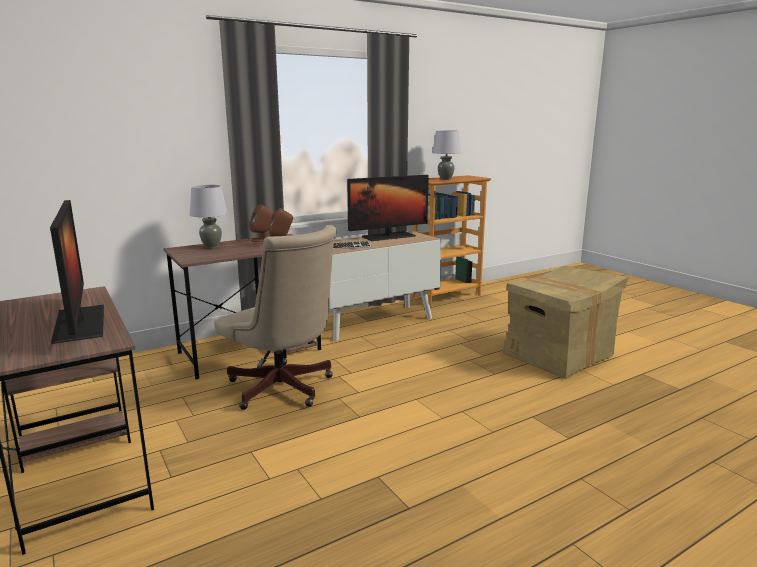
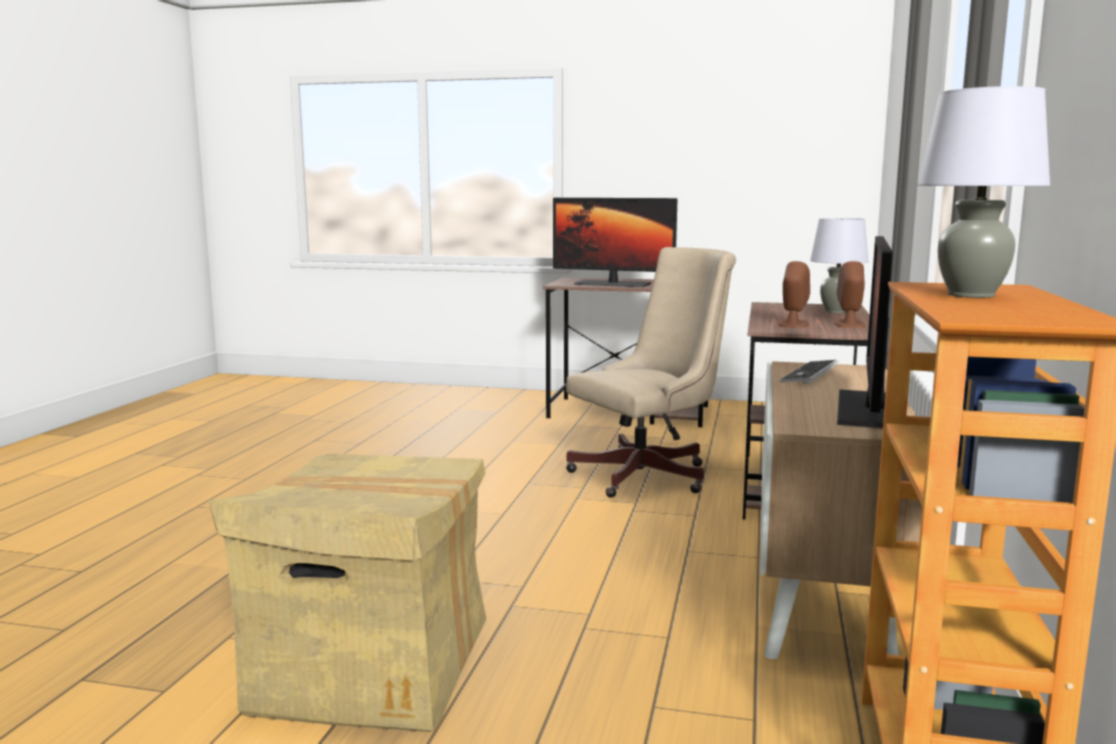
camera: 135 degrees right, 5 degrees down
beige office chair [214,225,337,410] -> beige office chair turned 150 degrees clockwise [566,247,736,498]

